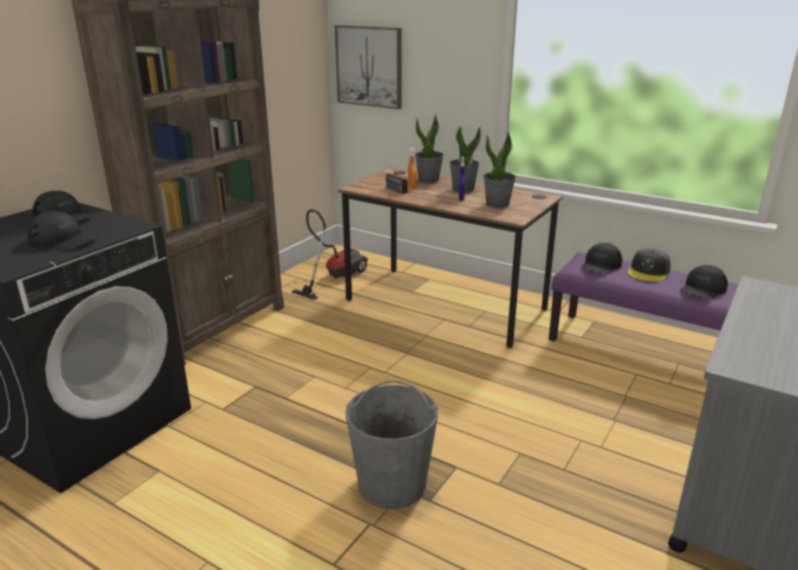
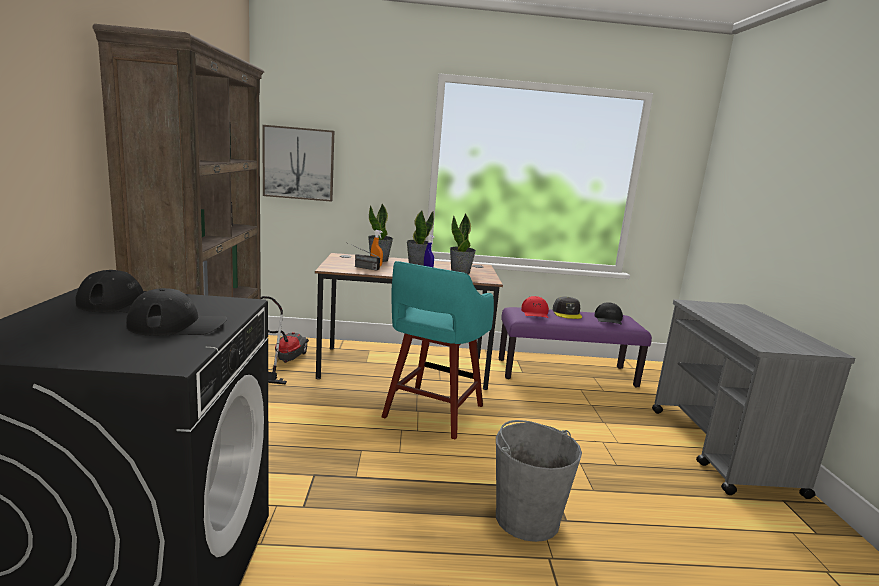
camera: 35 degrees left, 10 degrees down
black cap [581,243,622,274] -> red cap [521,296,549,318]
none -> turquoise stool [382,261,494,440]

